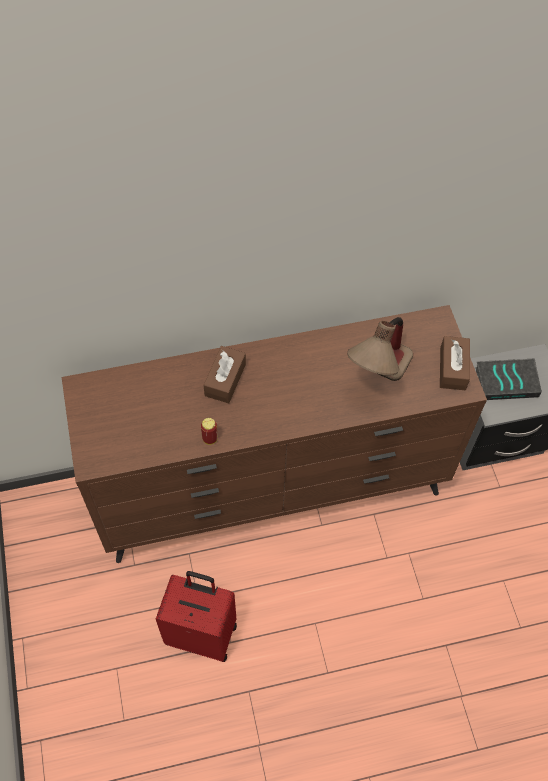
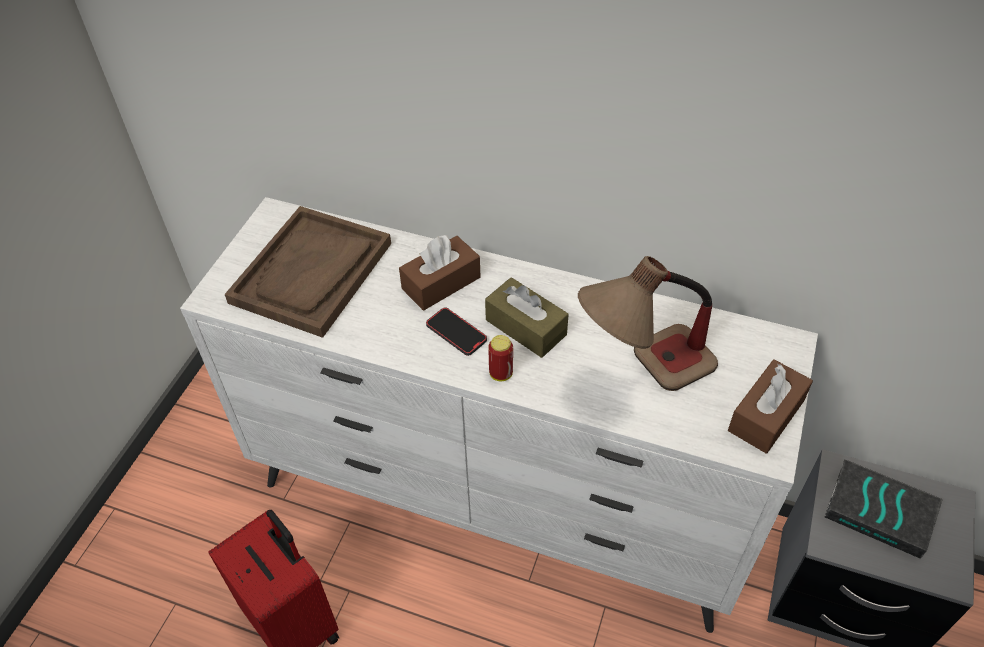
camera: 35 degrees right, 10 degrees down
brown dresser [62,305,487,563] -> white dresser [180,197,818,633]
can [201,418,218,445] -> can moved to [488,335,513,381]
none -> brown tray [225,206,391,338]
none -> phone [426,308,487,356]
none -> brown tissue box [485,277,569,358]

